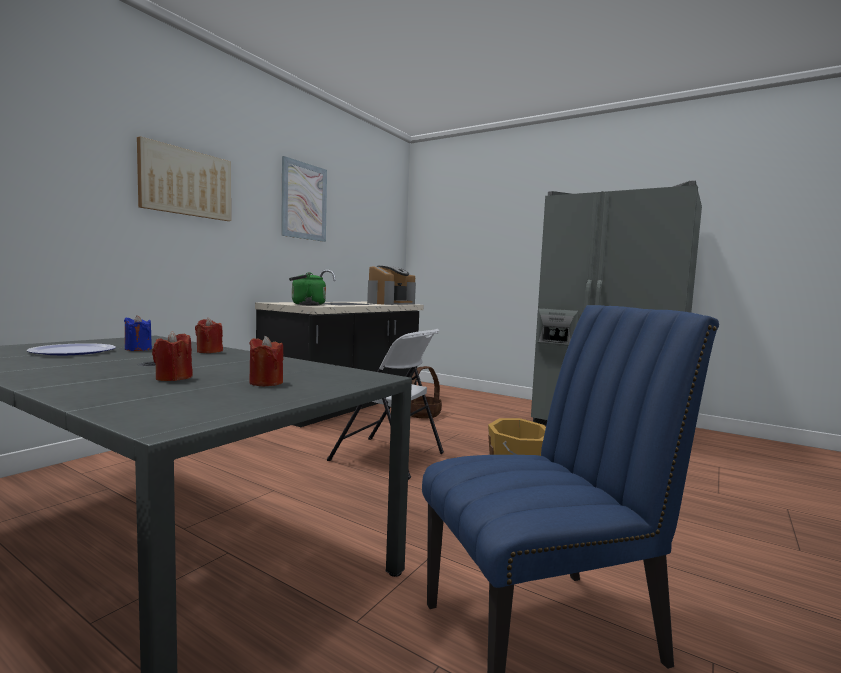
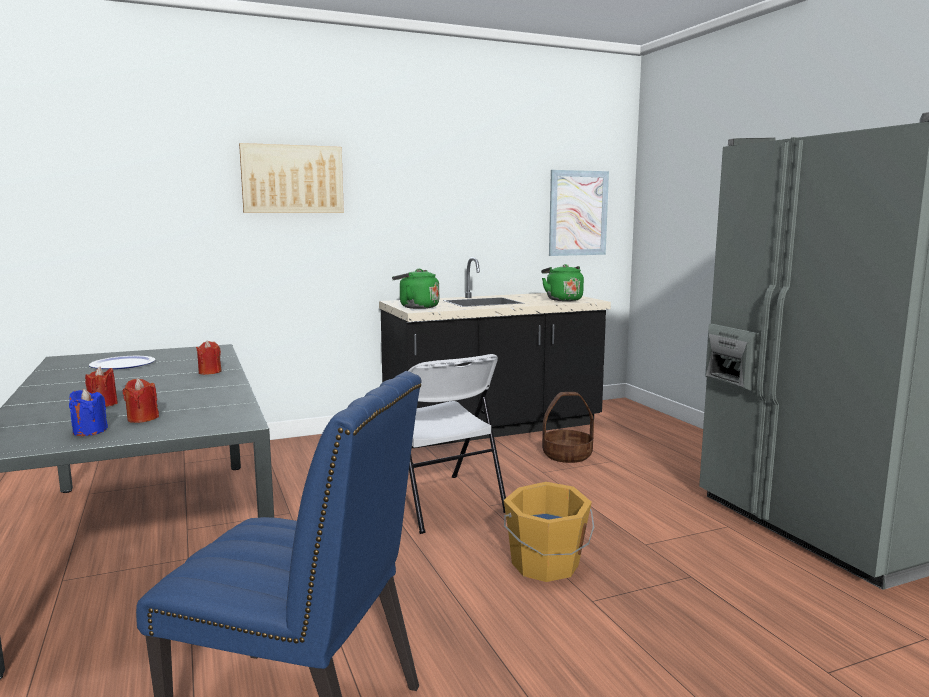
camera: 35 degrees right, 5 degrees up
blue candle [124,315,152,351] -> blue candle moved to [69,389,108,436]
picture [281,156,327,242] -> picture moved to [549,170,609,256]
coffee machine [367,266,416,305] -> green kettle [541,264,584,301]

